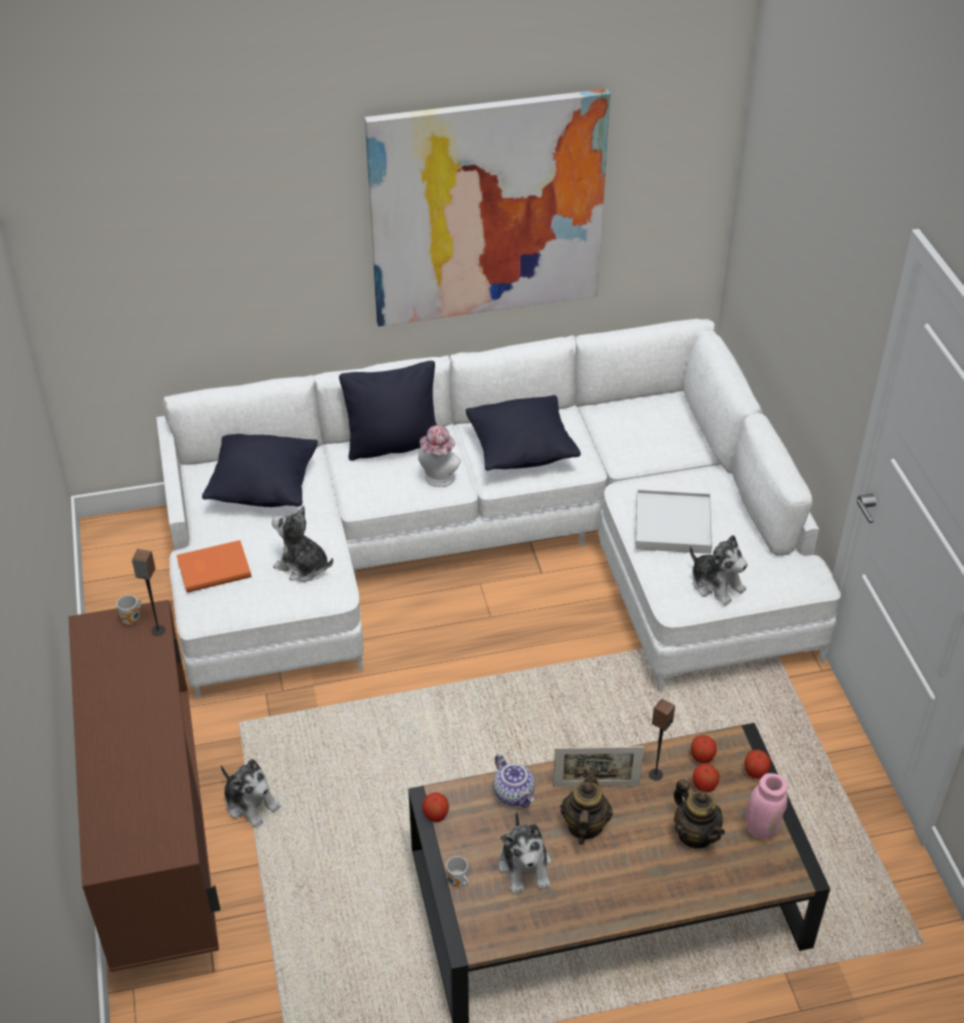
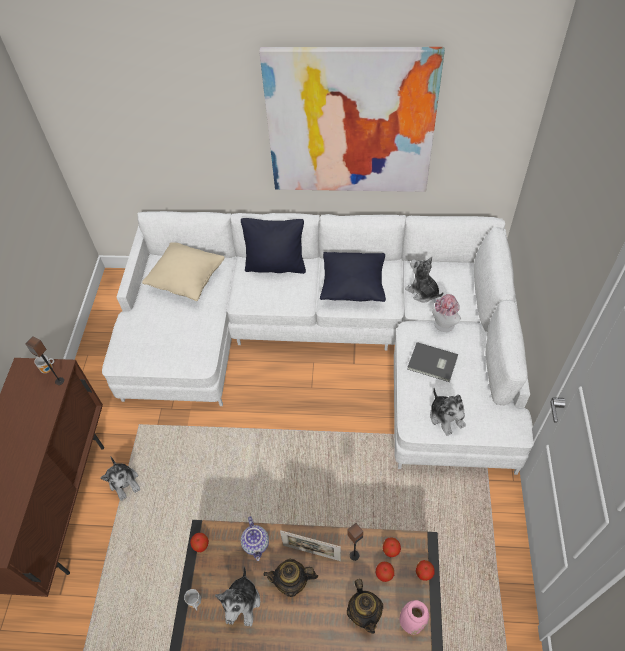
camera: 20 degrees right, 10 degrees up
orange book [177,540,251,593] -> none
black pillow [202,434,318,507] -> beige pillow [142,242,225,301]
plush toy [272,505,333,582] -> plush toy moved to [405,257,443,303]
hat [418,425,461,487] -> hat moved to [432,294,461,332]
teapot [560,767,613,845] -> teapot turned 120 degrees counterclockwise [263,559,318,597]
white tray [635,490,713,554] -> grey book [407,342,458,382]

